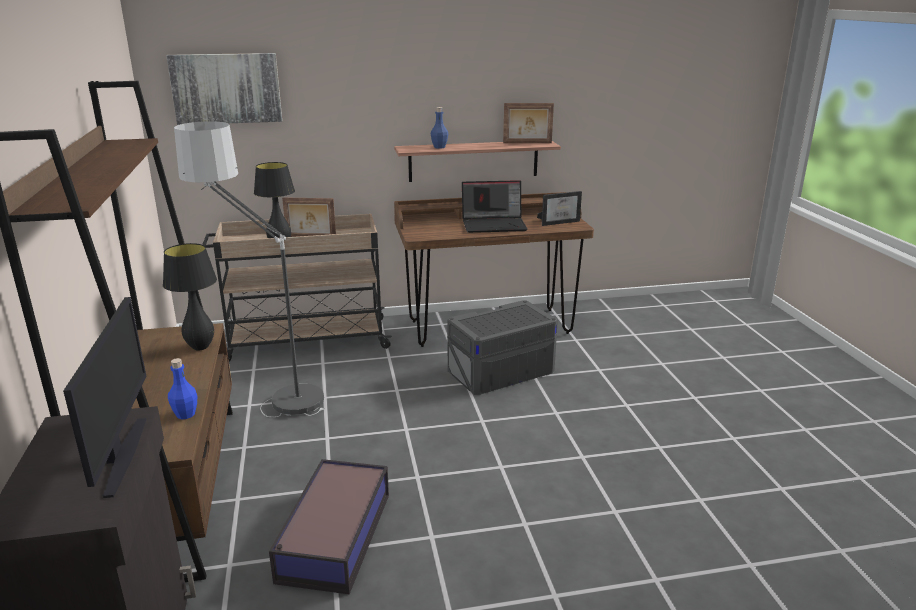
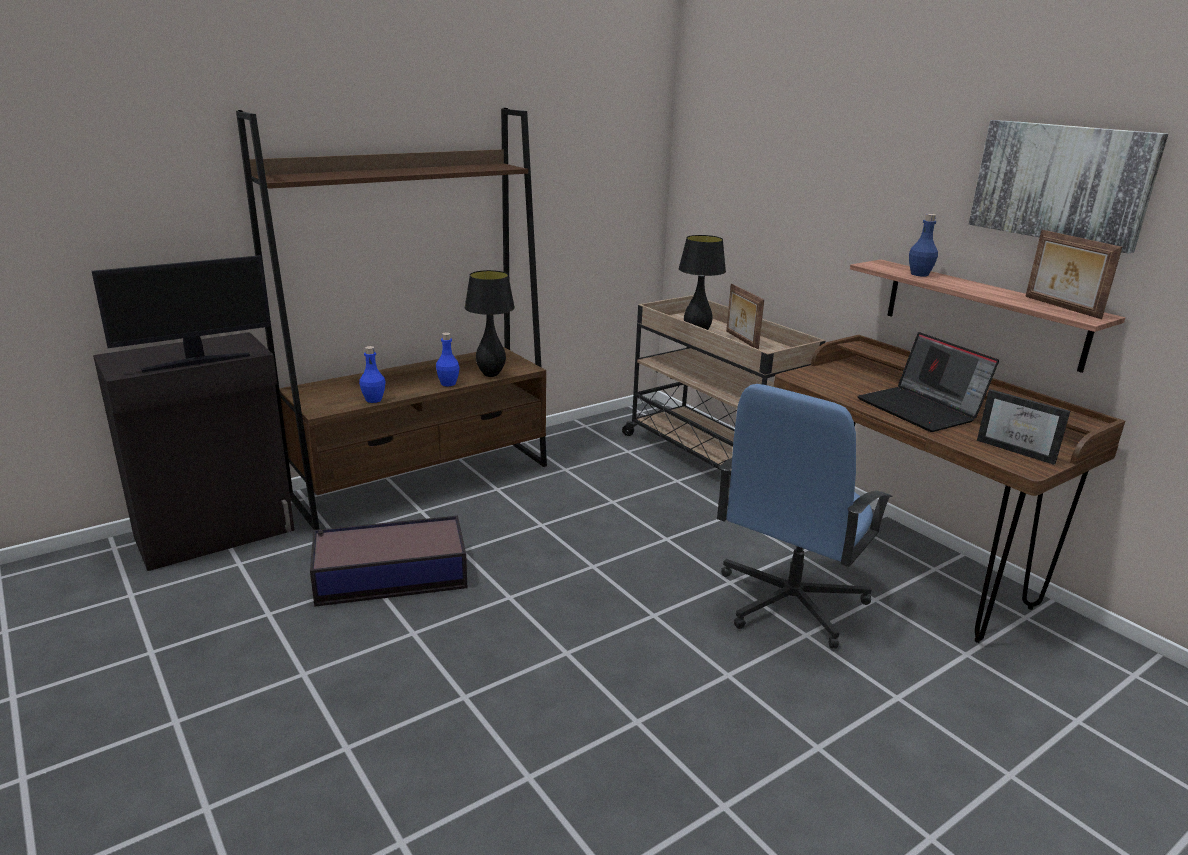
camera: 65 degrees right, 0 degrees up
picture [166,53,282,125] -> picture moved to [969,120,1168,254]
floor lamp [174,121,324,417] -> none
grey storage box [447,300,558,395] -> blue office chair [717,384,893,649]
none -> blue bottle [436,333,460,386]

